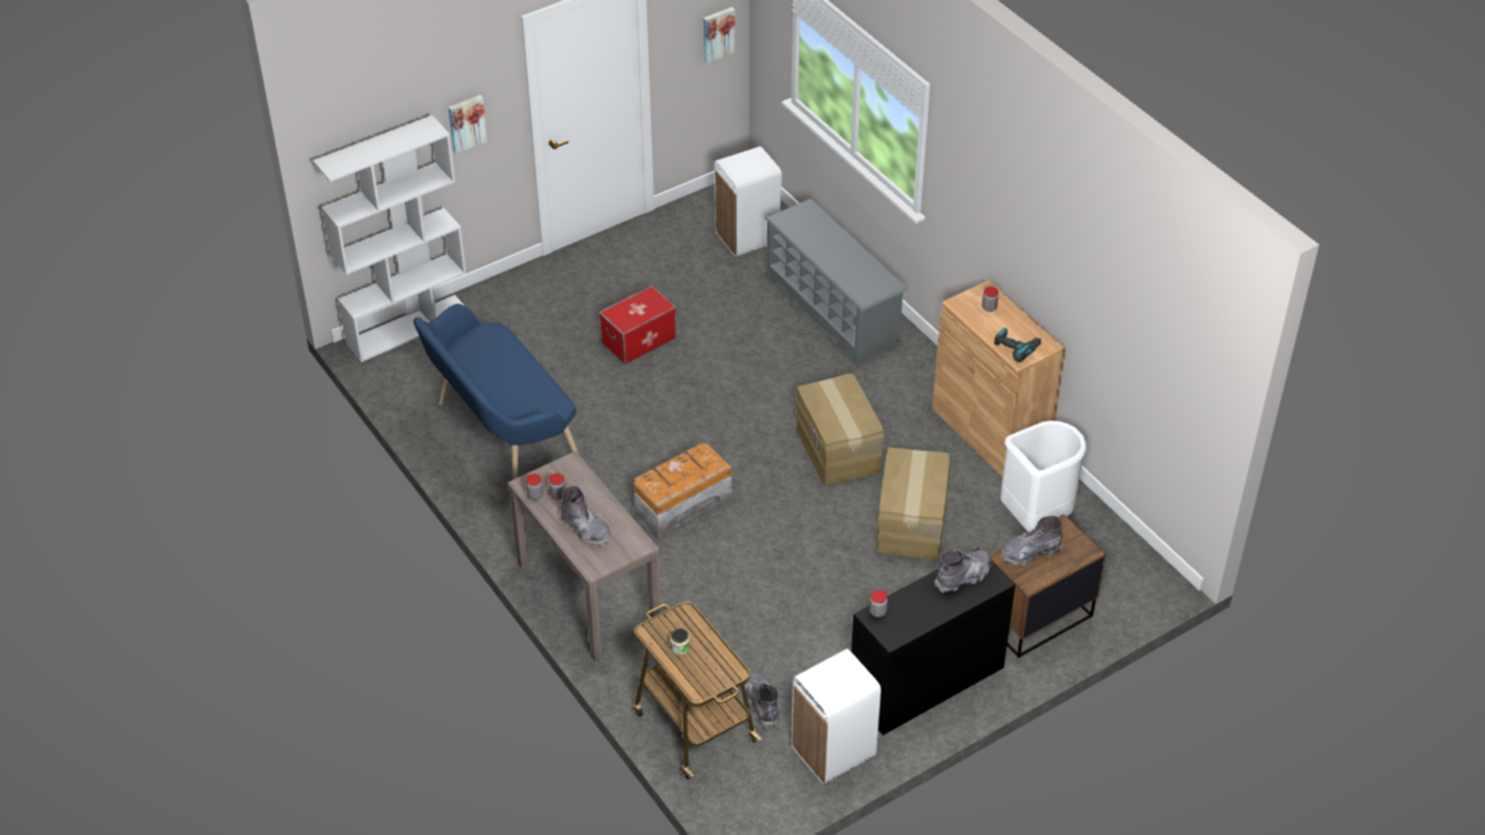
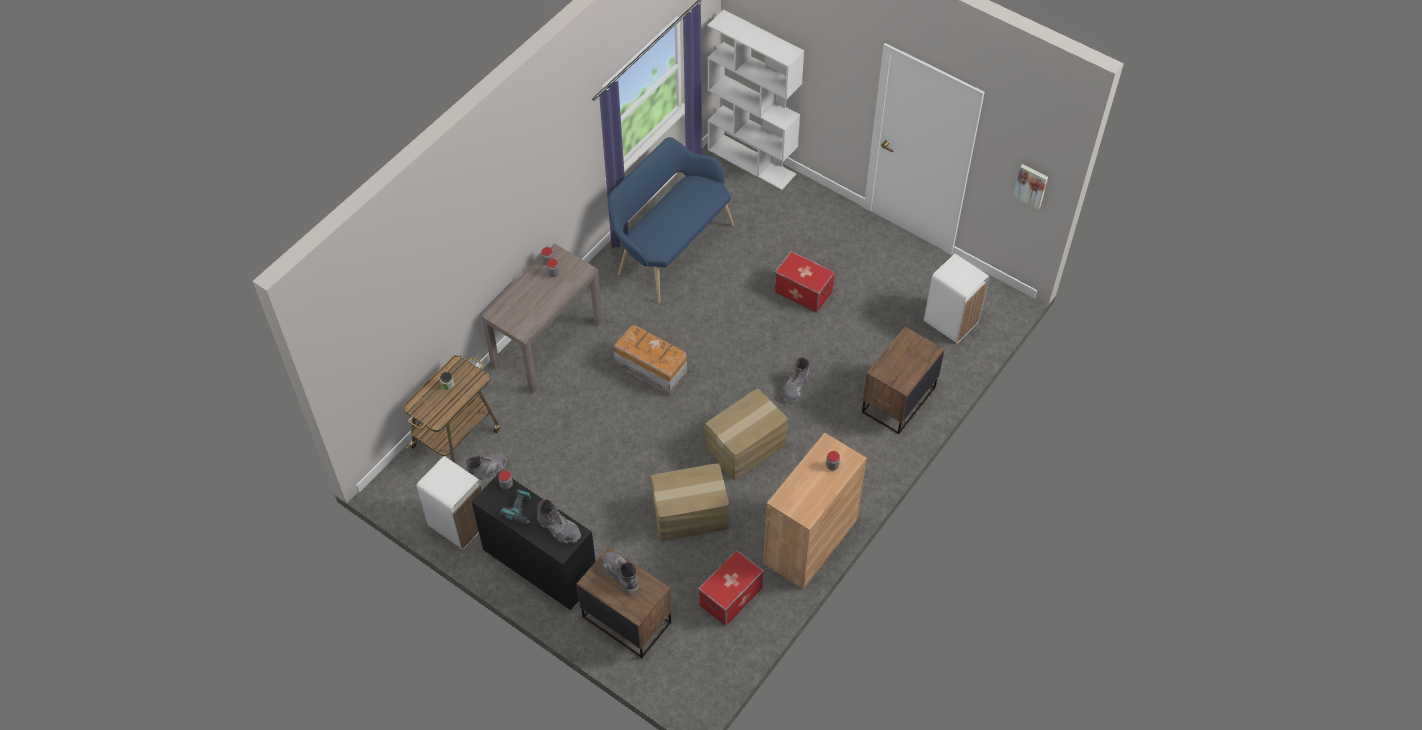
camera: 70 degrees right, 10 degrees up
picture [448,95,488,154] -> none
grey boot [561,486,611,546] -> grey boot moved to [782,357,810,404]
grey shoe rack [765,199,908,364] -> brown nightstand [862,327,945,434]
power drill [994,328,1042,362] -> power drill moved to [500,490,531,524]
white trash can [1000,421,1087,531] -> storage box [698,550,764,626]

